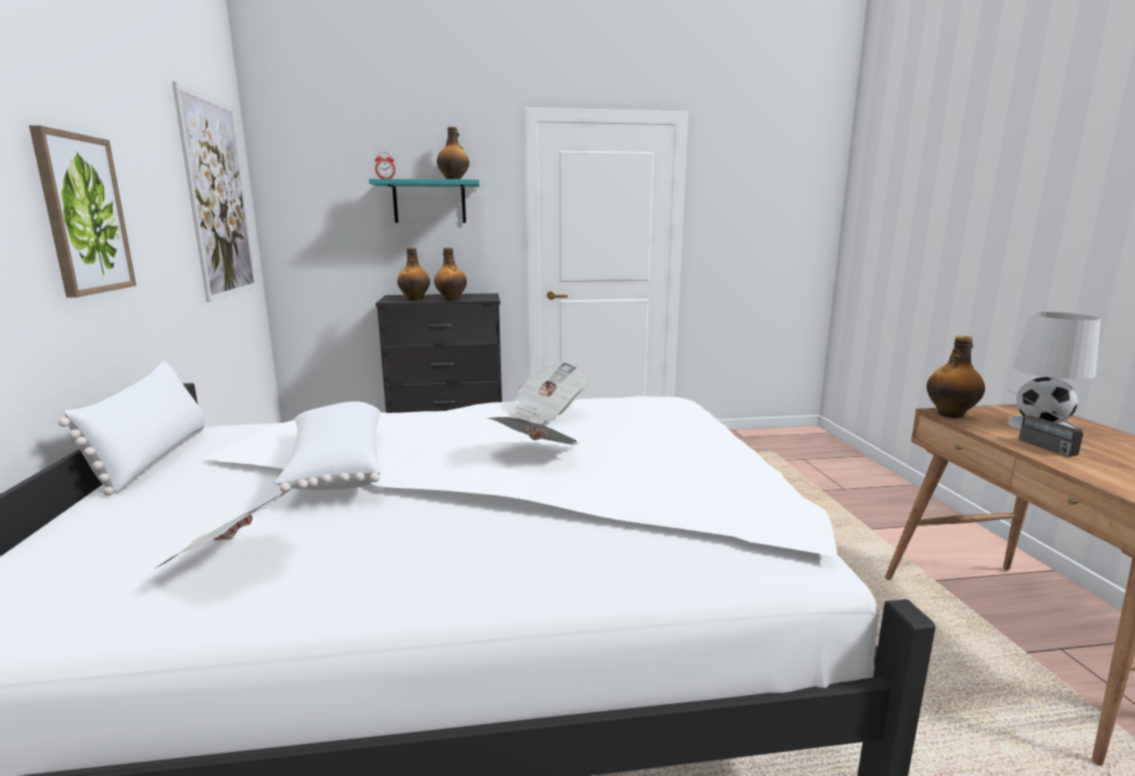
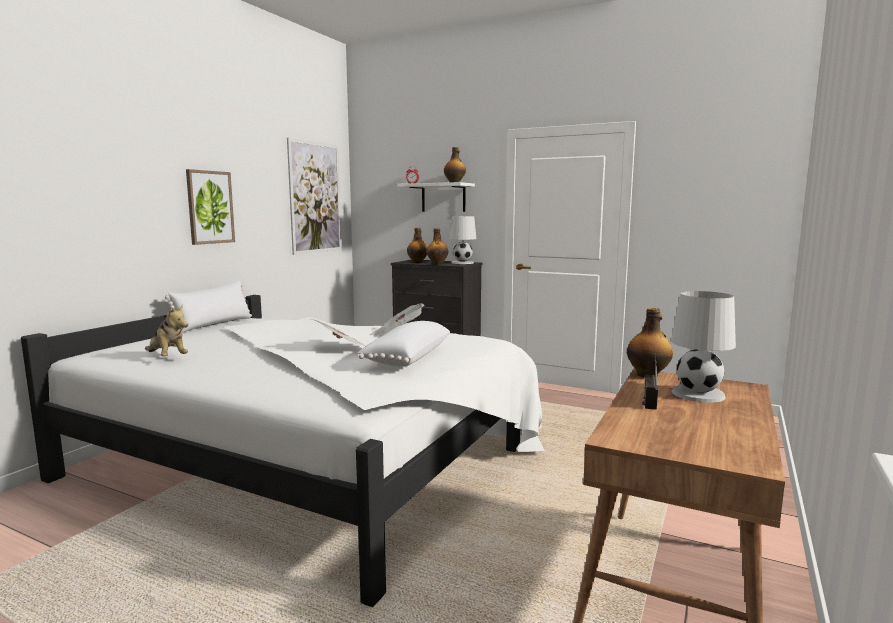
camera: 35 degrees right, 5 degrees down
newspaper [154,489,291,569] -> plush toy [145,304,188,356]
white pillow [274,402,381,492] -> white pillow moved to [357,321,450,367]
turquoise shelf [369,179,479,223] -> white shelf [397,182,475,212]
none -> white table lamp [450,216,477,264]

